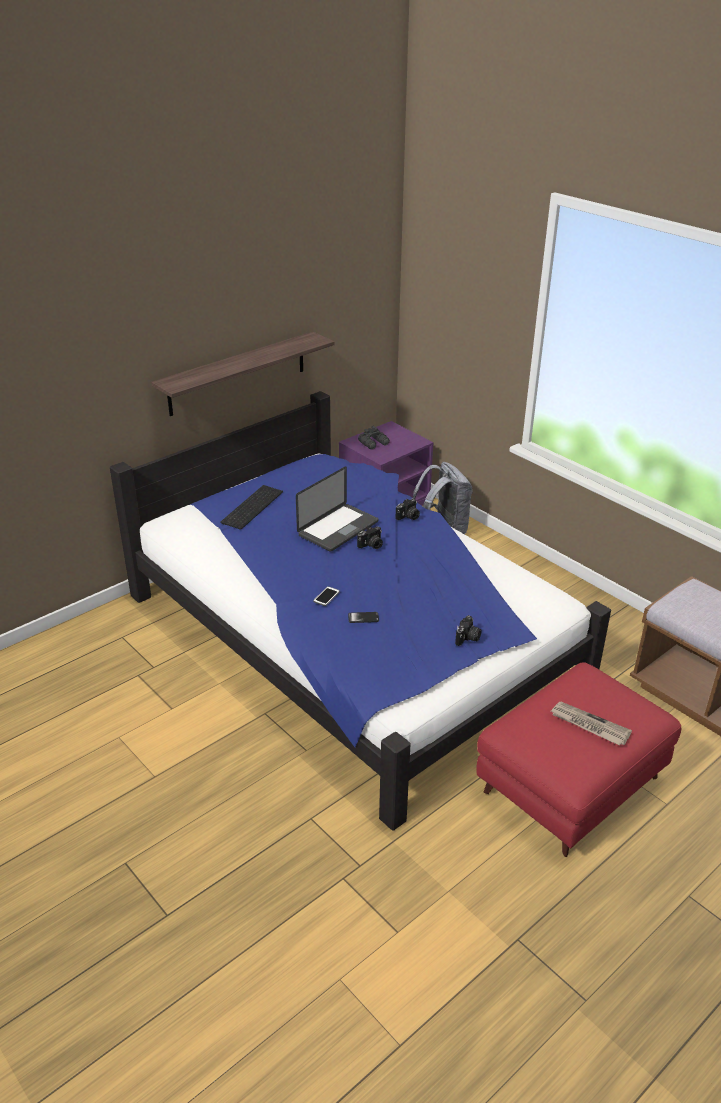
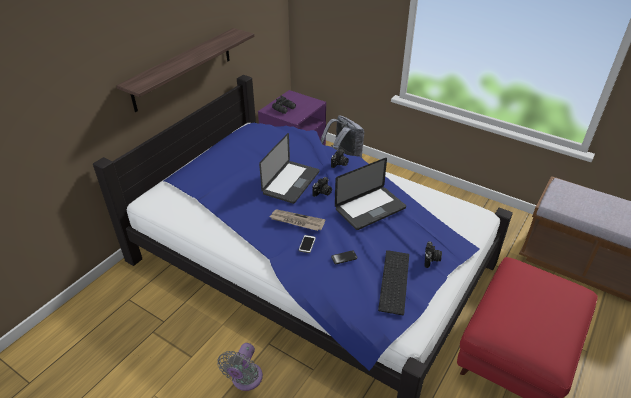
camera: 15 degrees left, 5 degrees up
keyboard [221,485,283,530] -> keyboard moved to [378,250,409,315]
newspaper [551,702,632,746] -> newspaper moved to [270,209,325,231]
none -> grey fan [218,343,263,391]
none -> laptop [335,158,406,230]

